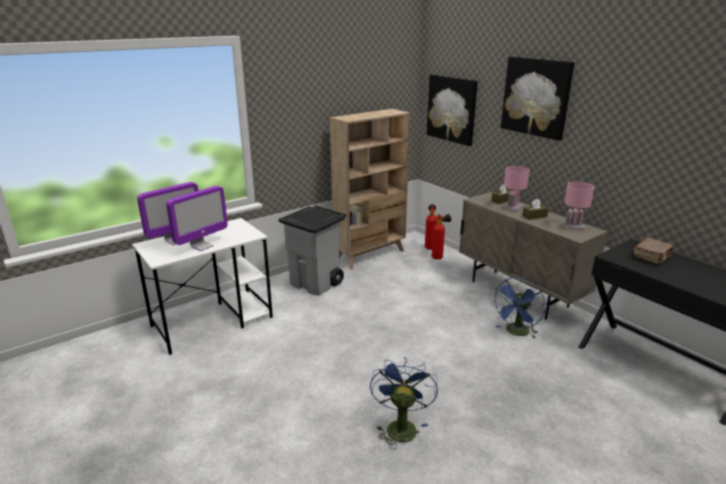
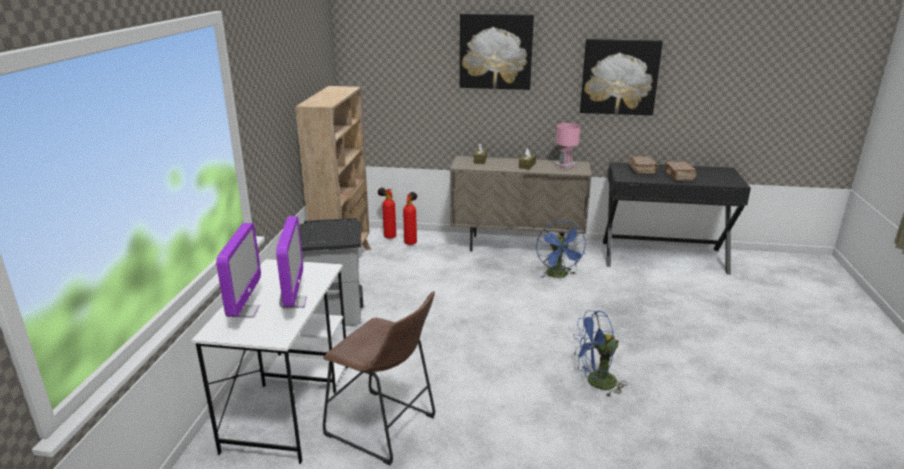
camera: 45 degrees left, 0 degrees up
blue fan [370,357,438,449] -> blue fan turned 60 degrees counterclockwise [573,310,627,398]
picture [427,75,478,146] -> picture moved to [580,39,663,116]
pink table lamp [502,166,530,212] -> none
none -> brown stool [323,291,435,465]
none -> brown book [664,161,697,181]

